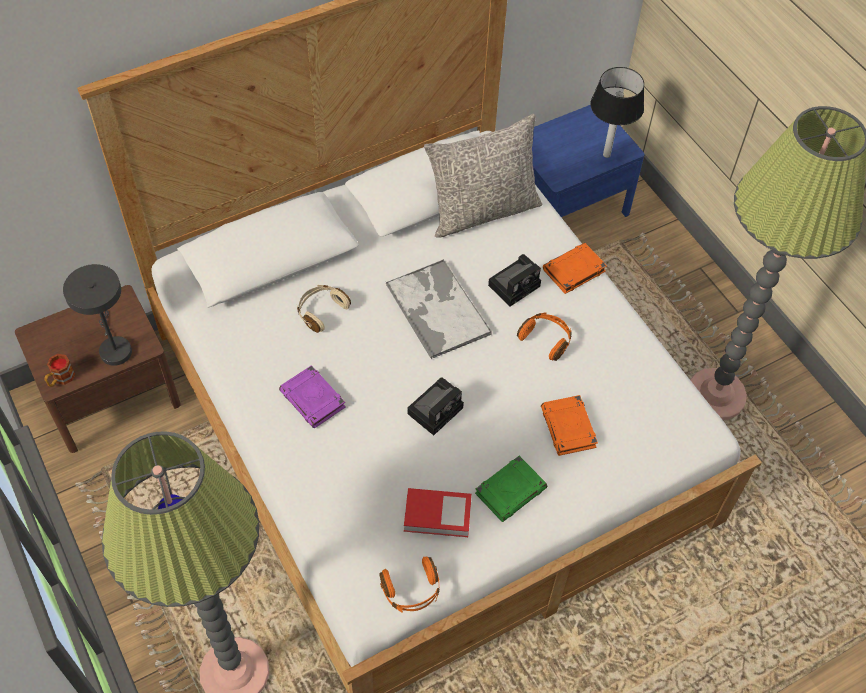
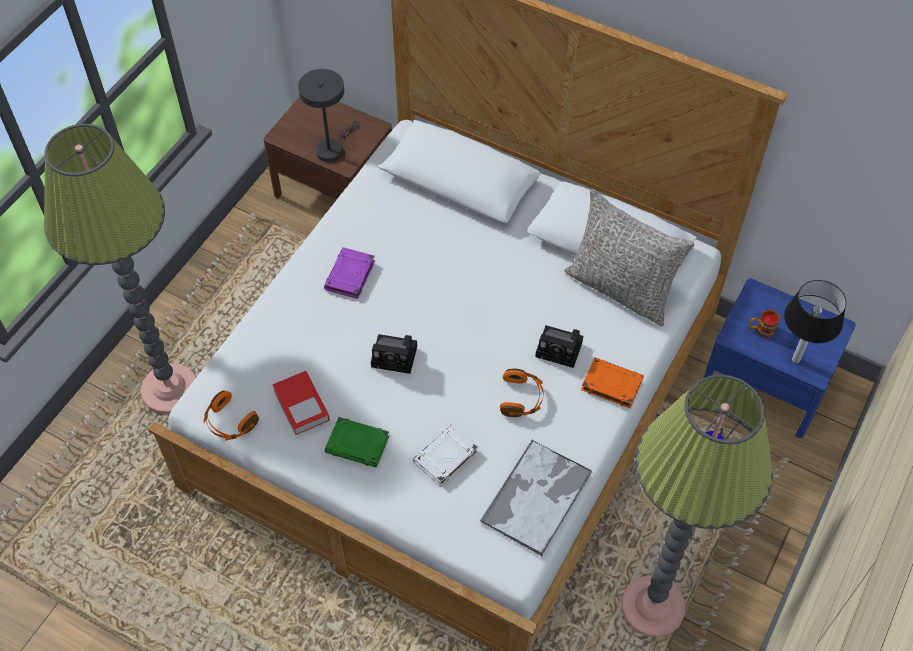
camera: 60 degrees right, 0 degrees up
mug [44,354,75,387] -> mug moved to [749,309,781,338]
beige headphones [297,285,351,333] -> none
tray [385,260,492,359] -> tray moved to [480,439,592,556]
orange book [541,395,598,456] -> white book [413,424,479,486]

